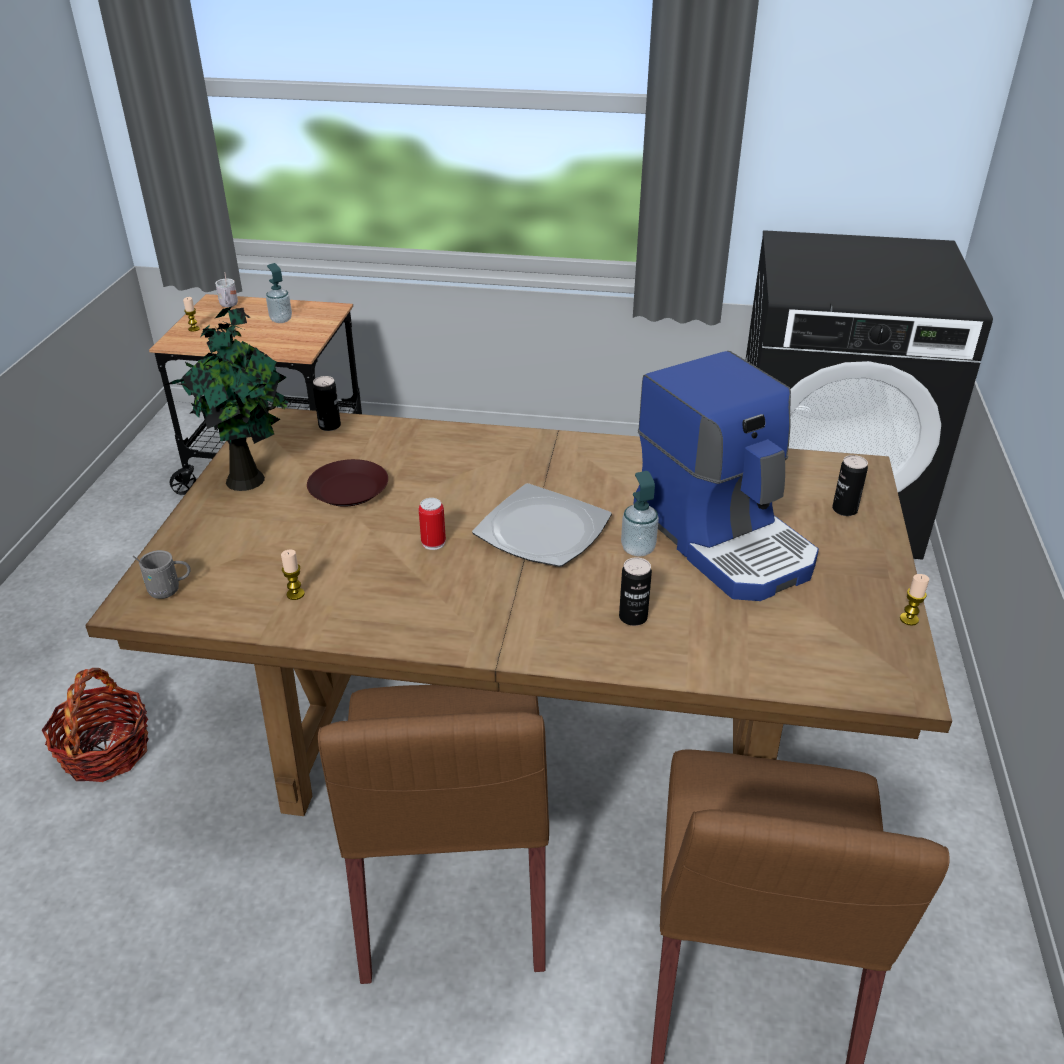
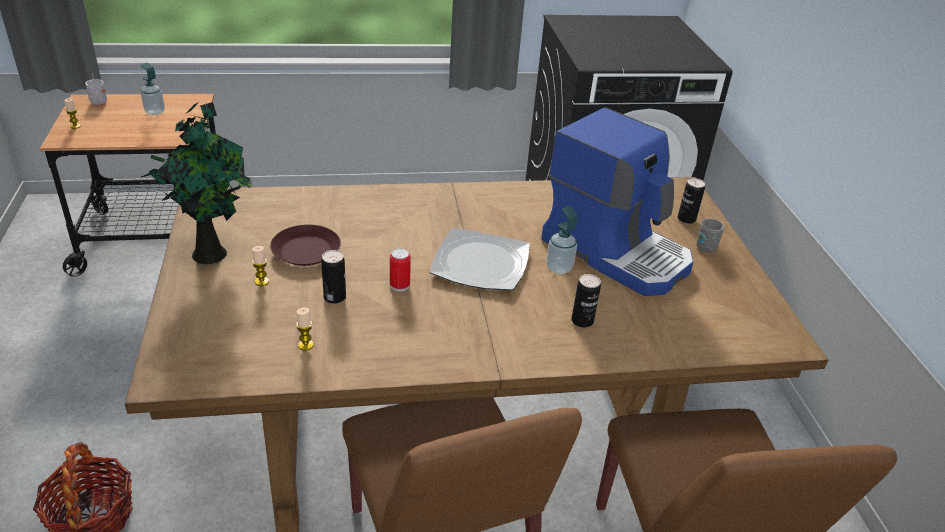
camera: 20 degrees left, 0 degrees up
grey mug [133,550,191,599] -> grey mug moved to [696,218,724,252]
can [313,376,341,431] -> can moved to [321,250,346,304]
candle [900,574,929,626] -> candle moved to [252,246,269,286]

